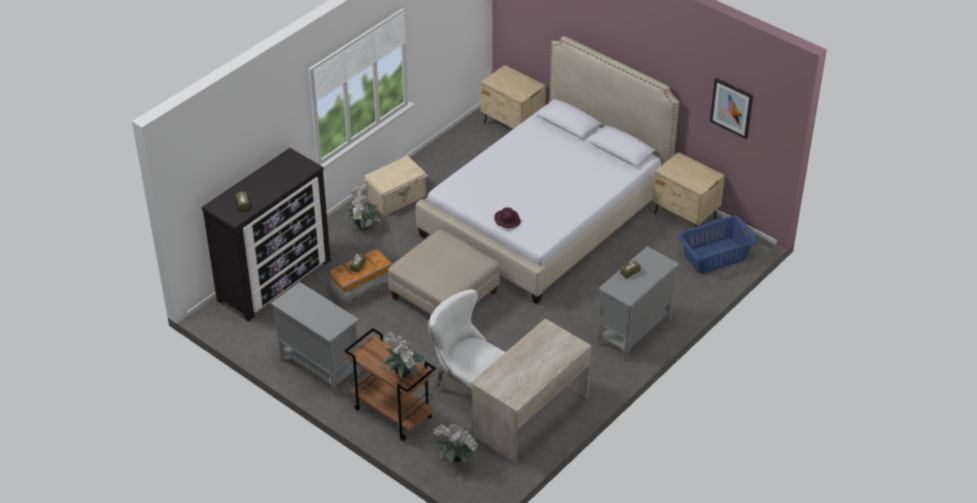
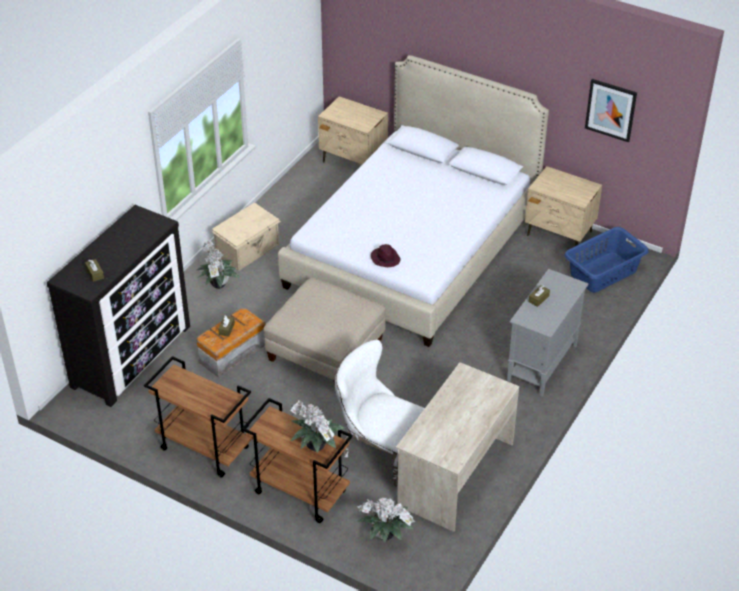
camera: 10 degrees left, 0 degrees up
grey cabinet [271,282,360,395] -> brown cart [144,356,252,478]

